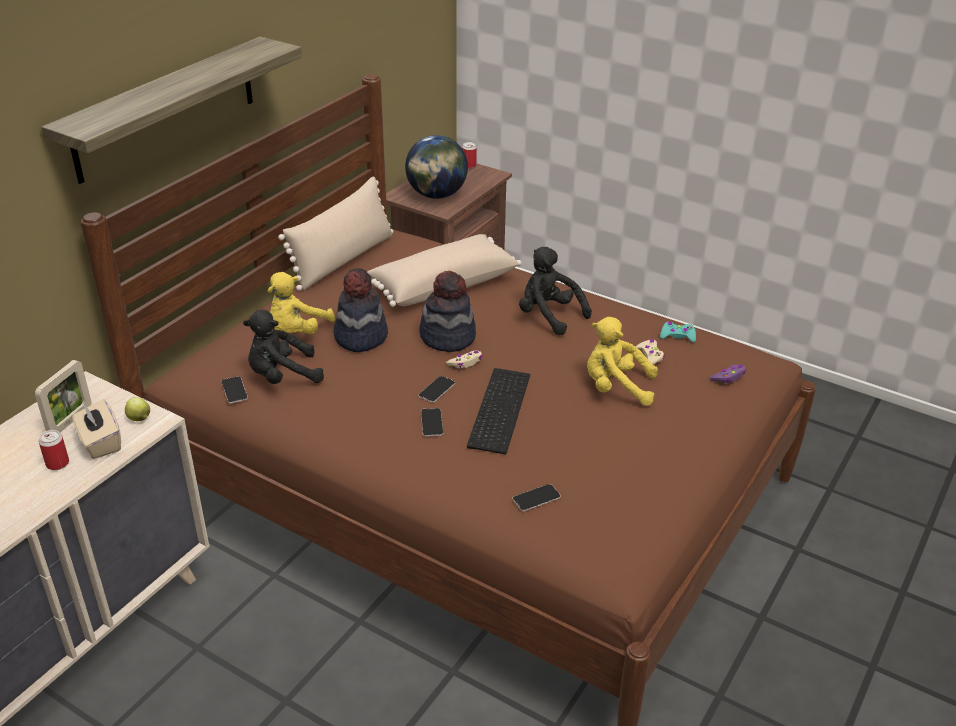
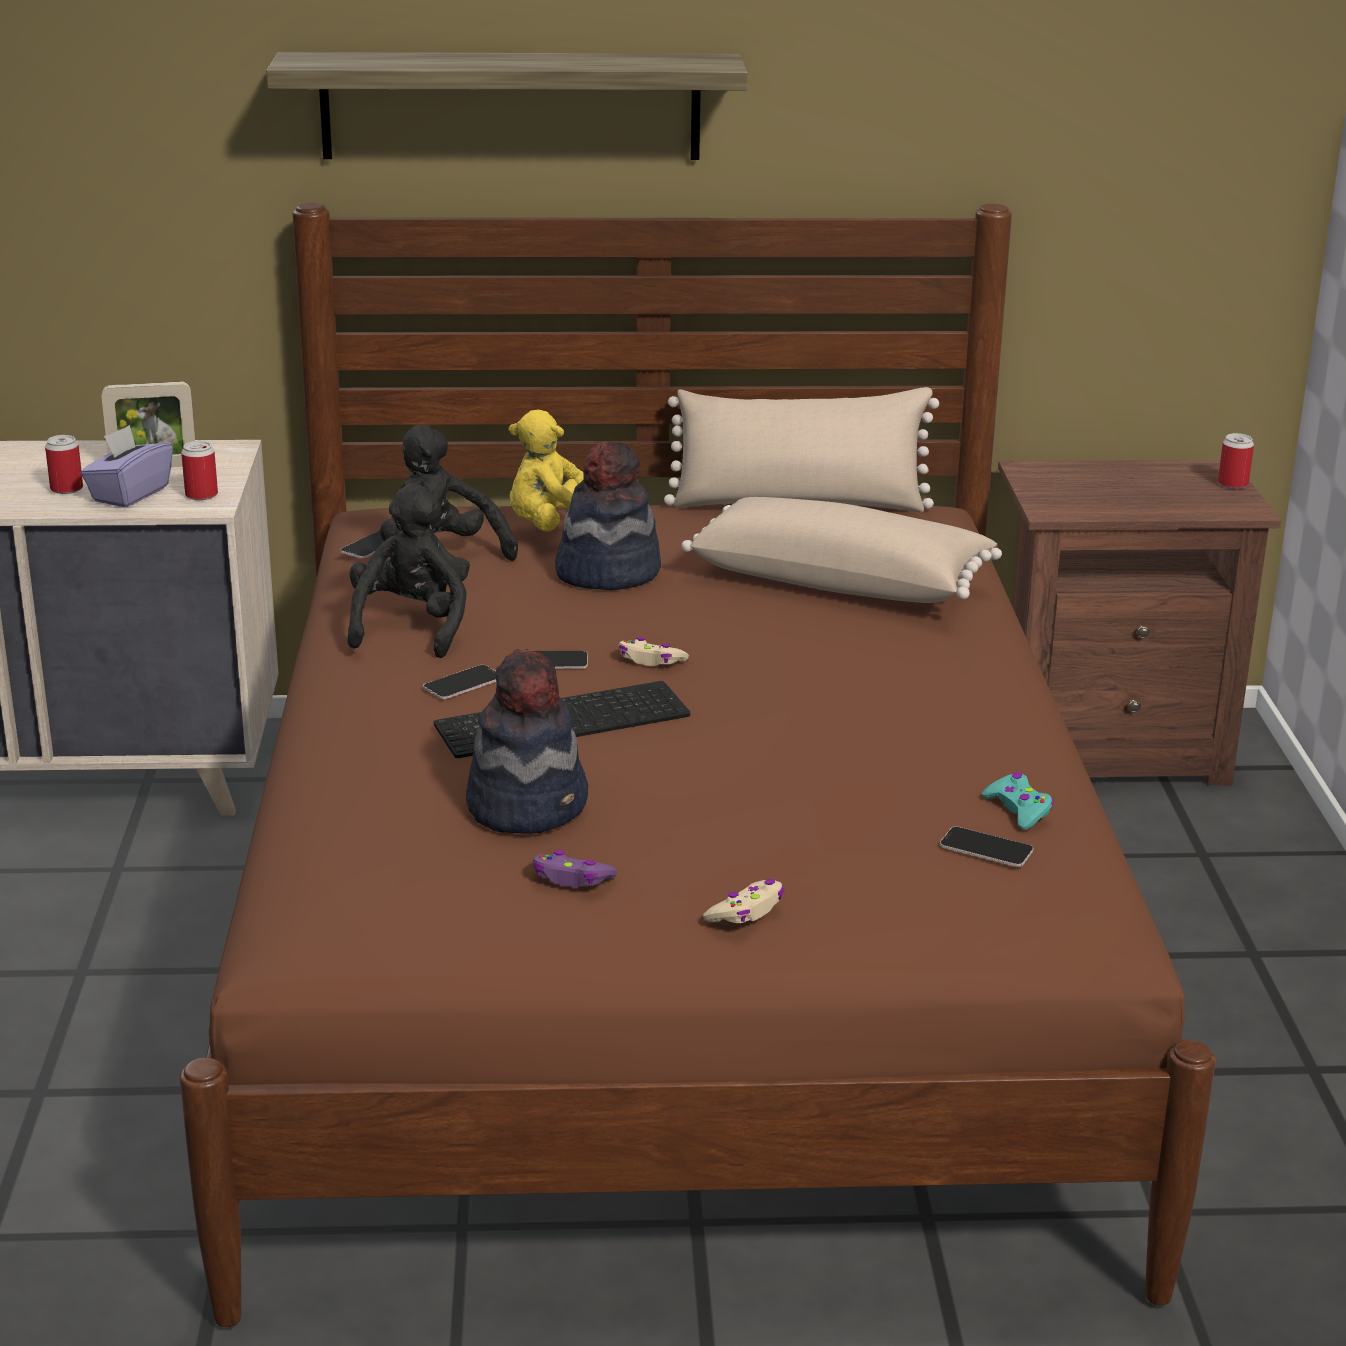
camera: 55 degrees right, 10 degrees down
beige tissue box [72,399,121,459] -> purple tissue box [81,425,173,508]
apple [125,397,150,421] -> can [181,441,218,500]
globe [405,135,468,199] -> none
hat [419,271,476,352] -> hat moved to [466,649,588,834]
phone [513,484,561,511] -> phone moved to [940,826,1033,867]
black plush toy [519,247,592,335] -> black plush toy moved to [348,483,467,658]
yellow plush toy [587,317,658,406] -> none
beige game controller [636,339,664,365] -> beige game controller moved to [703,879,785,923]
purple game controller [710,364,746,383] -> purple game controller moved to [533,850,617,887]

